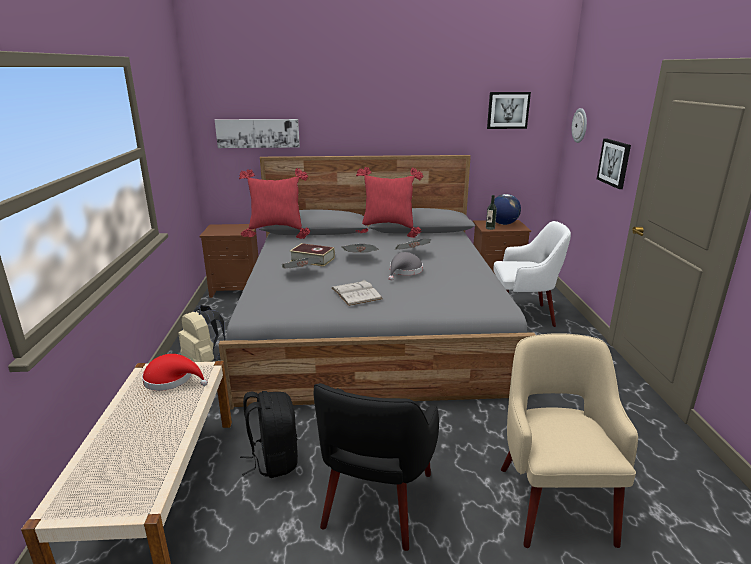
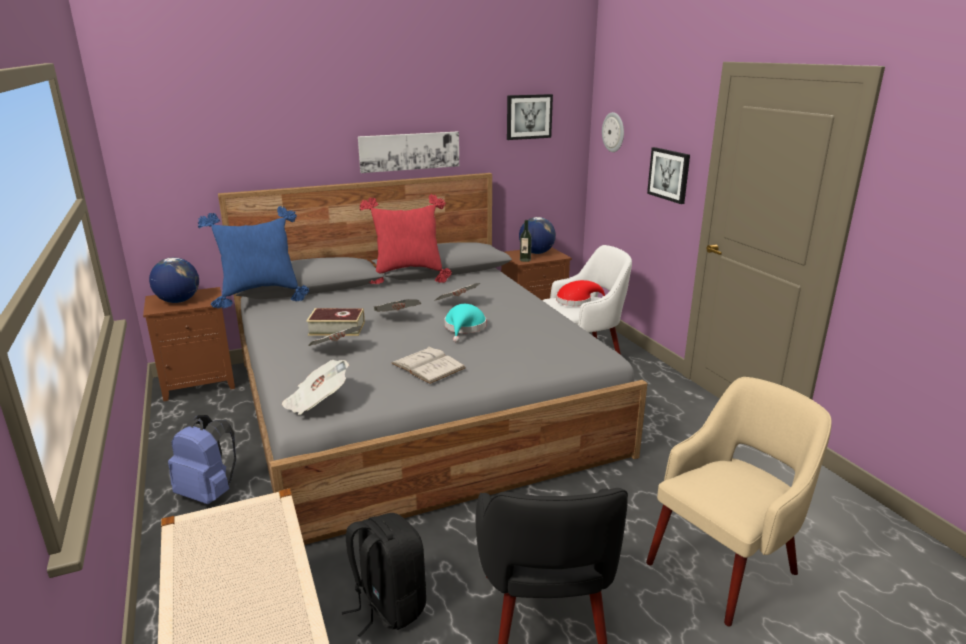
camera: 20 degrees left, 0 degrees up
red hat [142,354,208,391] -> red hat moved to [556,280,605,306]
beige backpack [178,305,225,362] -> blue backpack [168,415,236,504]
picture [215,119,300,148] -> picture moved to [358,132,459,173]
red pillow [239,168,310,239] -> blue pillow [198,206,309,308]
grey hat [389,252,423,281] -> turquoise hat [445,304,486,342]
beige armchair [501,333,638,548] -> beige armchair turned 75 degrees clockwise [646,377,832,627]
none -> globe [149,258,199,303]
none -> newspaper [282,360,349,415]

